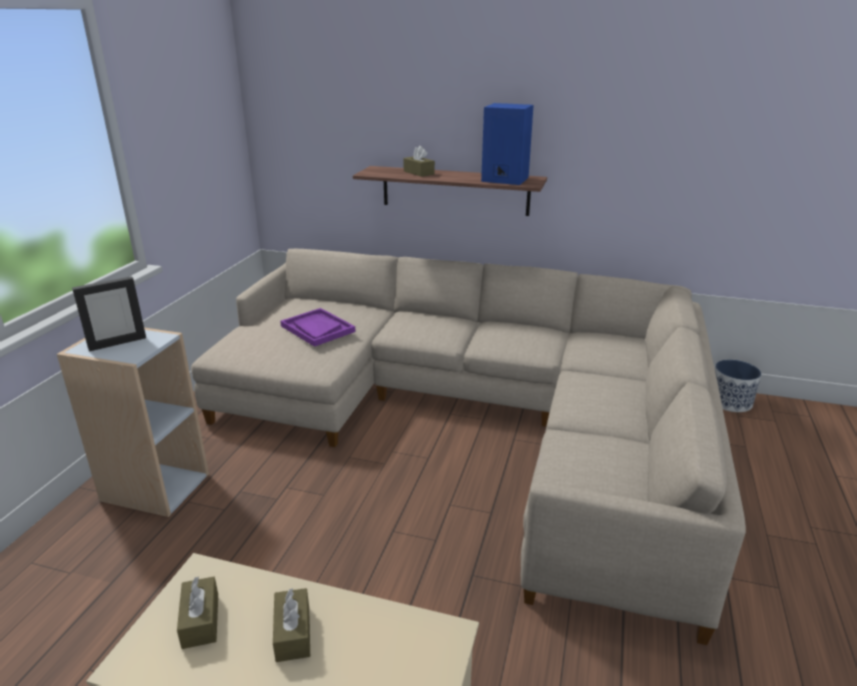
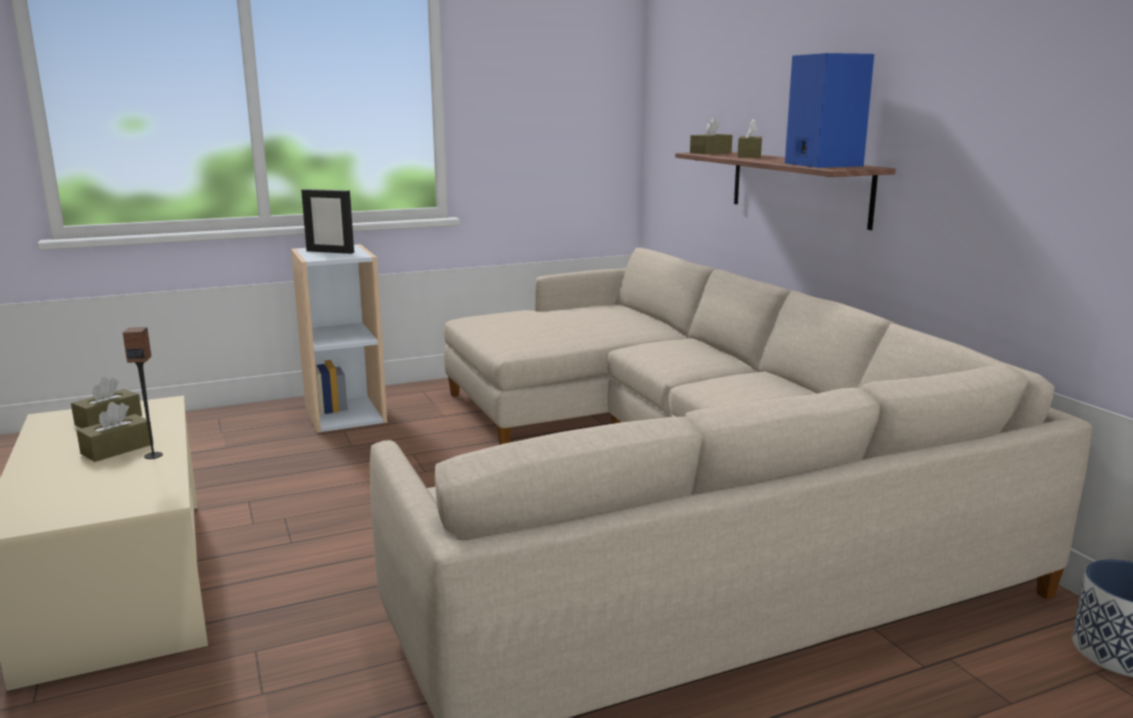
camera: 50 degrees right, 10 degrees down
purple tray [280,308,356,347] -> none
none -> speaker [123,327,163,459]
none -> brown tissue box [690,118,733,154]

